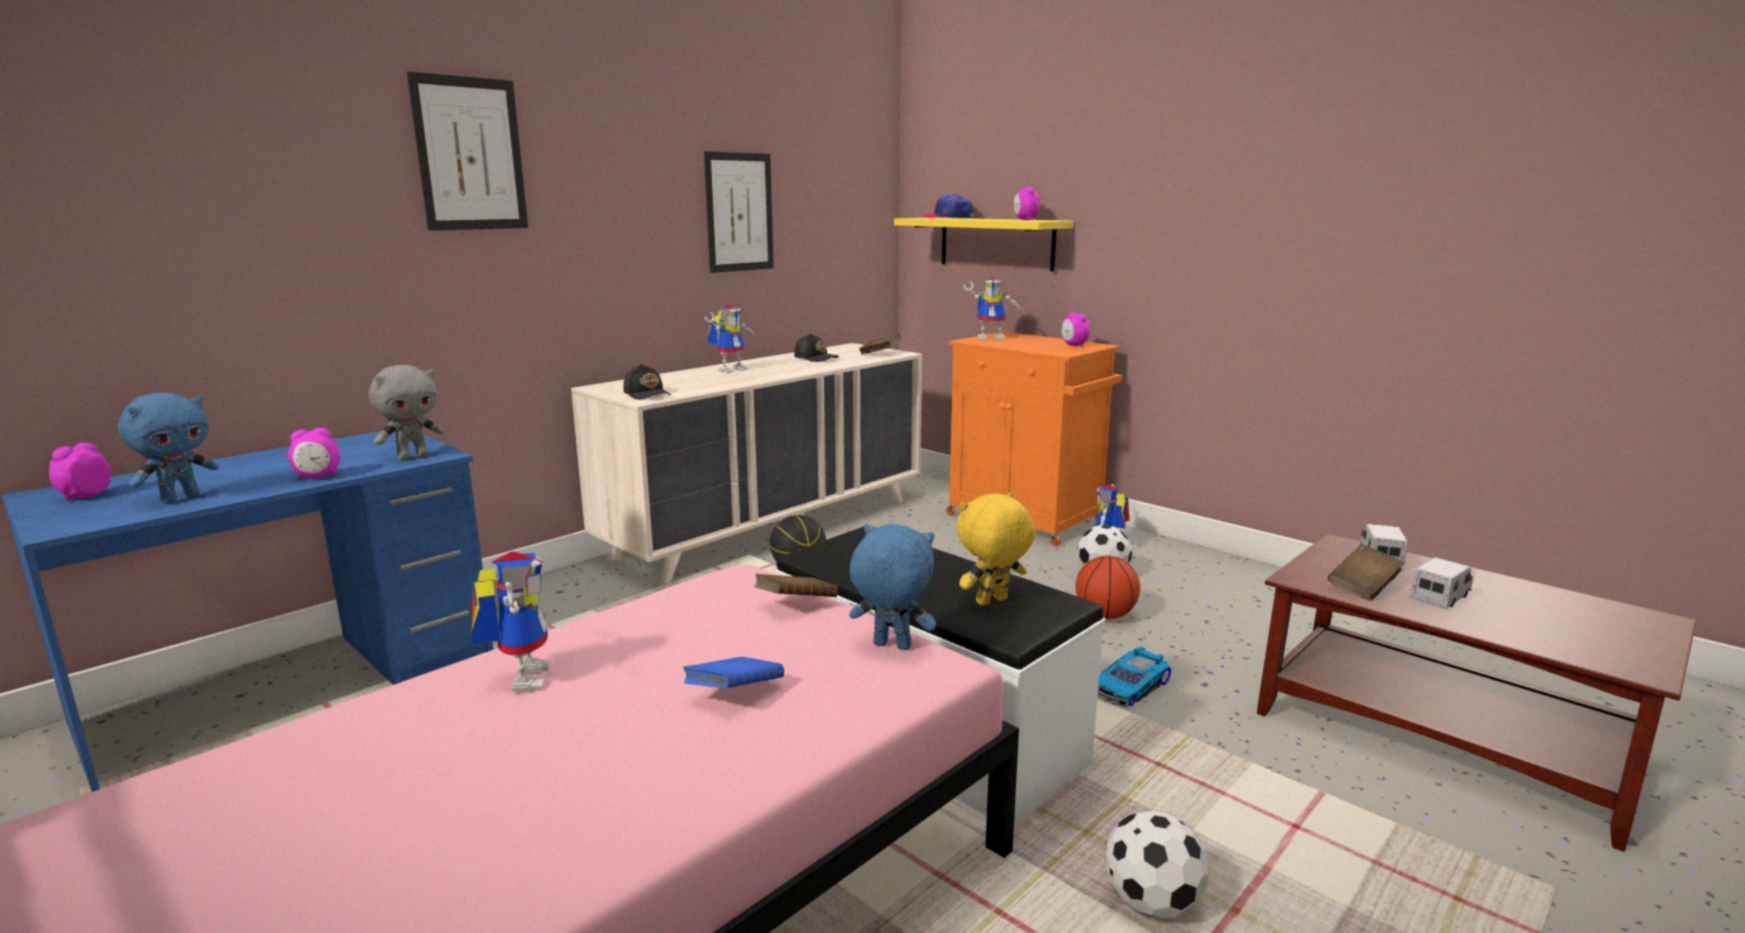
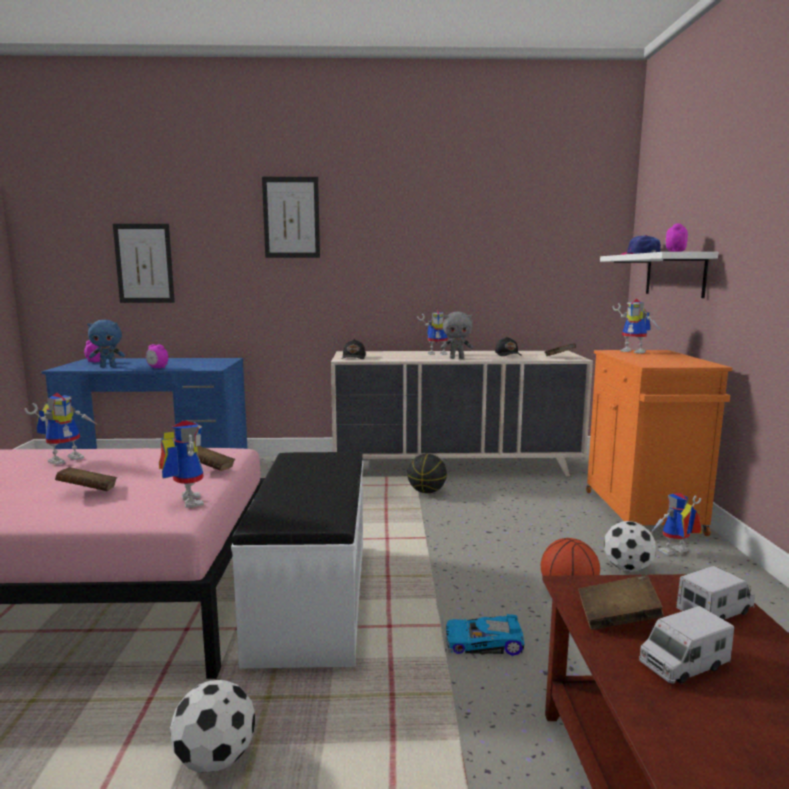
camera: 45 degrees right, 5 degrees down
grey plush toy [369,365,445,461] -> grey plush toy moved to [441,312,474,359]
blue book [683,657,784,688] -> brown book [55,467,117,491]
picture [704,151,774,273] -> picture moved to [113,224,175,303]
blue plush toy [849,524,936,650] -> toy robot [159,420,204,508]
yellow shelf [894,218,1073,272] -> white shelf [600,252,719,298]
yellow plush toy [957,493,1036,606] -> none
alarm clock [1061,312,1090,347] -> none
toy truck [1410,557,1474,609] -> toy truck turned 150 degrees clockwise [639,606,734,684]

